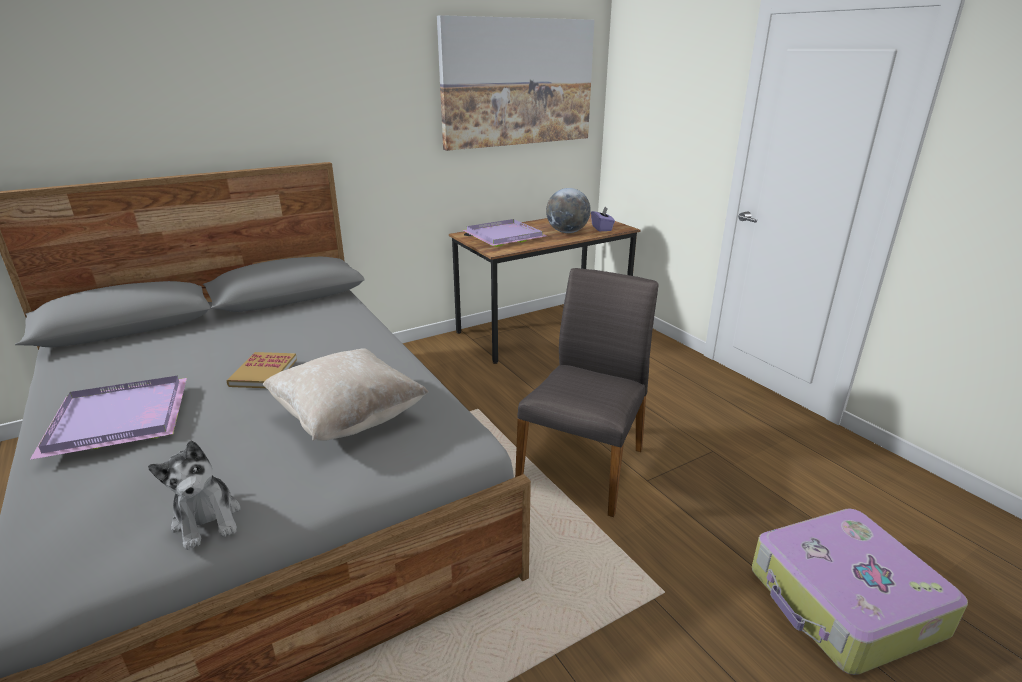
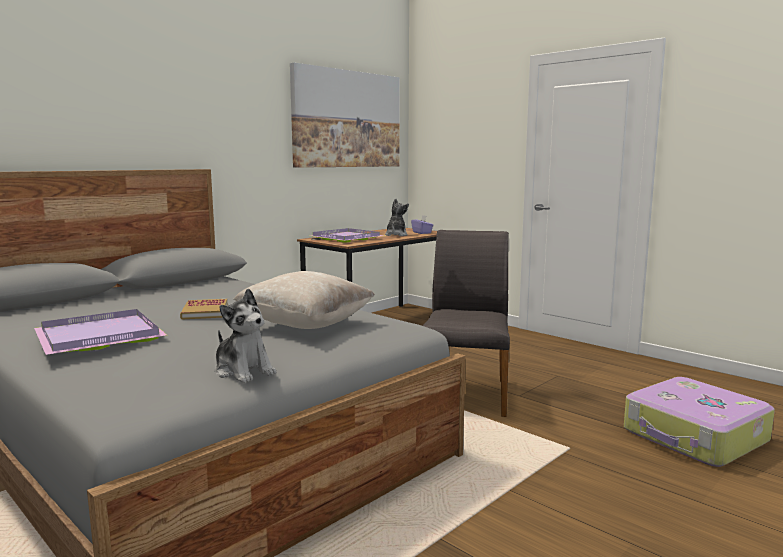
camera: 15 degrees left, 15 degrees down
globe [546,188,591,233] -> plush toy [385,198,409,236]

